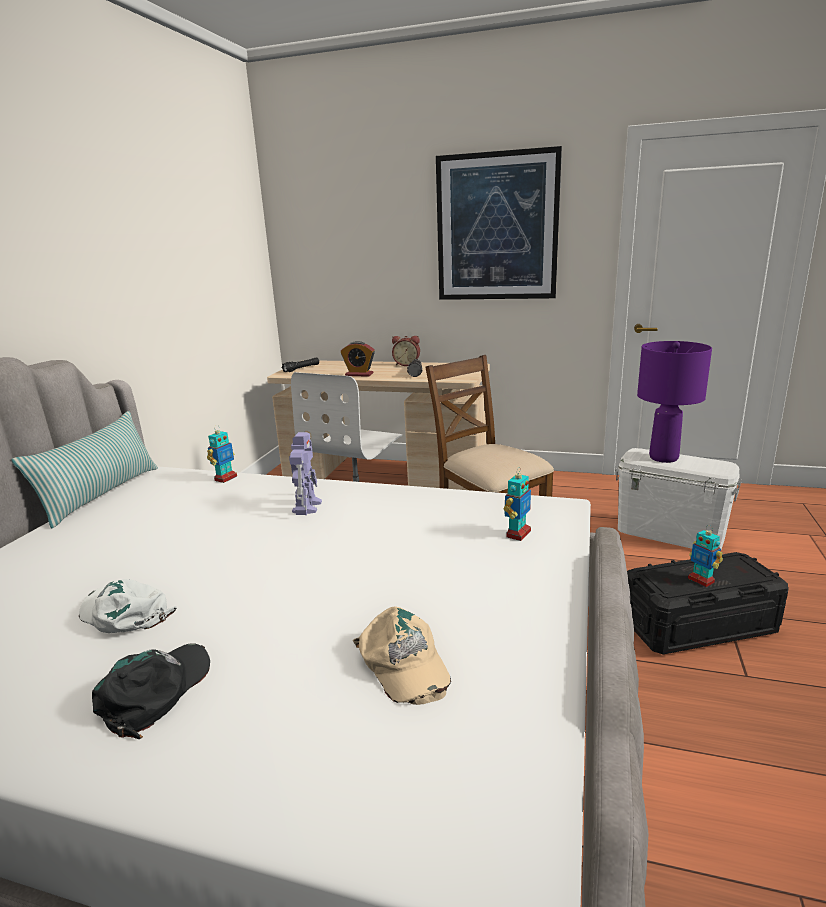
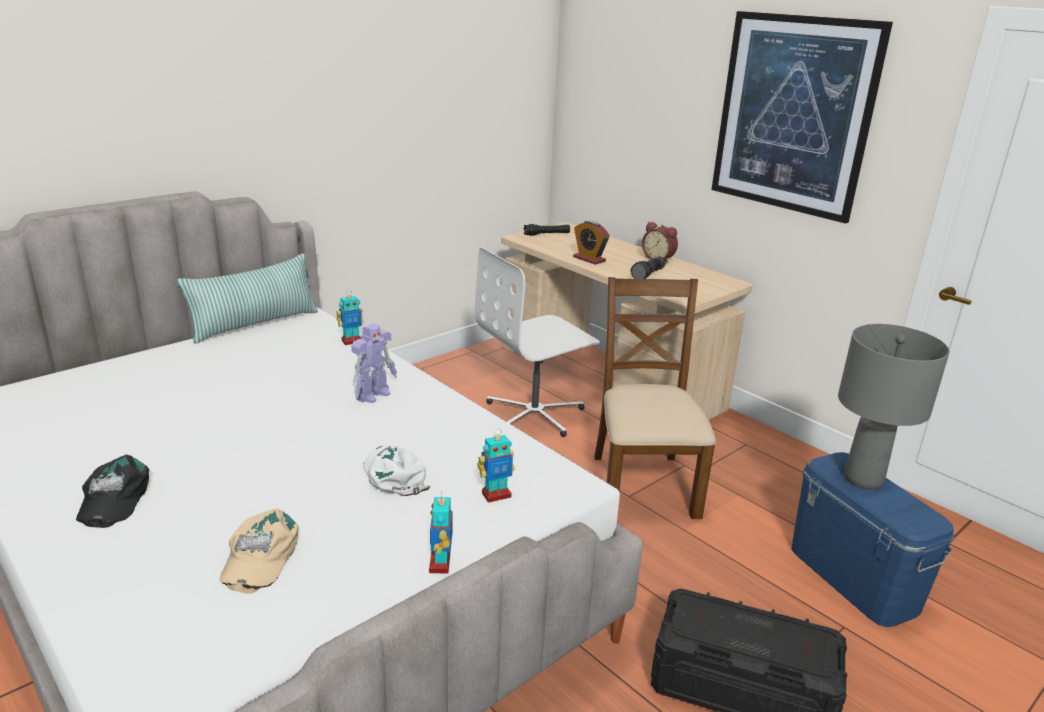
camera: 30 degrees right, 5 degrees up
white cap [79,579,177,633] -> white cap moved to [363,445,430,496]
black cap [92,643,210,739] -> black cap turned 120 degrees clockwise [76,455,149,528]
white storage box [616,448,742,549] -> blue storage box [791,452,954,627]
purple table lamp [637,341,712,463] -> grey table lamp [838,324,950,490]
toy robot [688,525,723,587] -> toy robot moved to [429,491,453,574]

